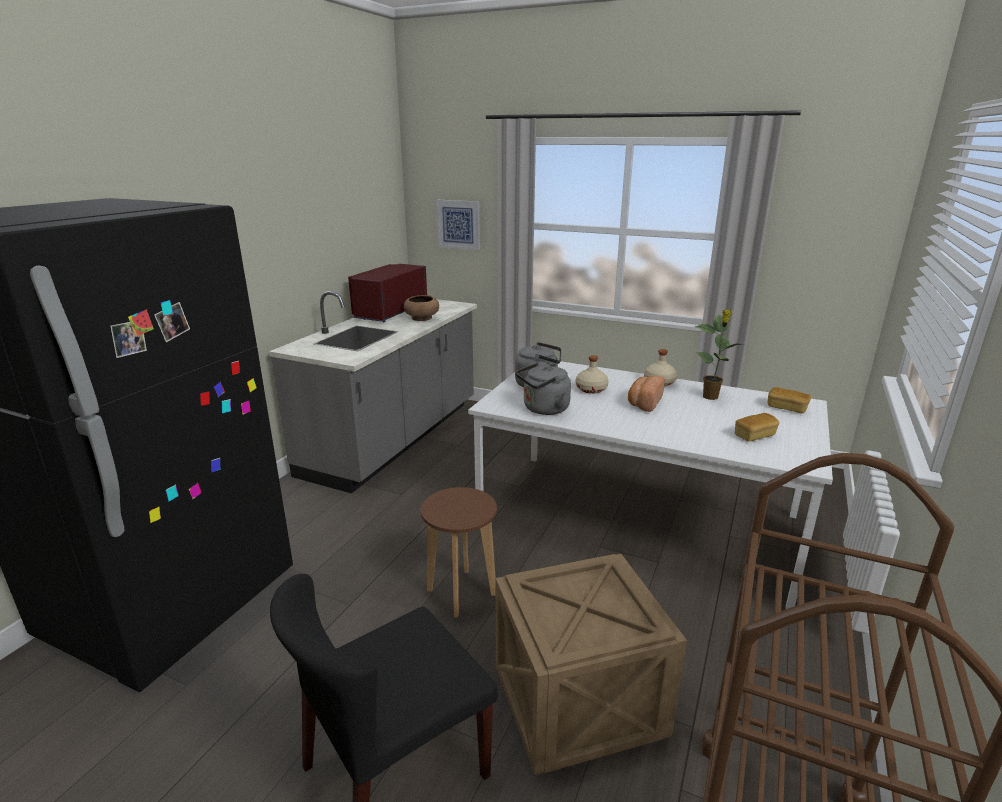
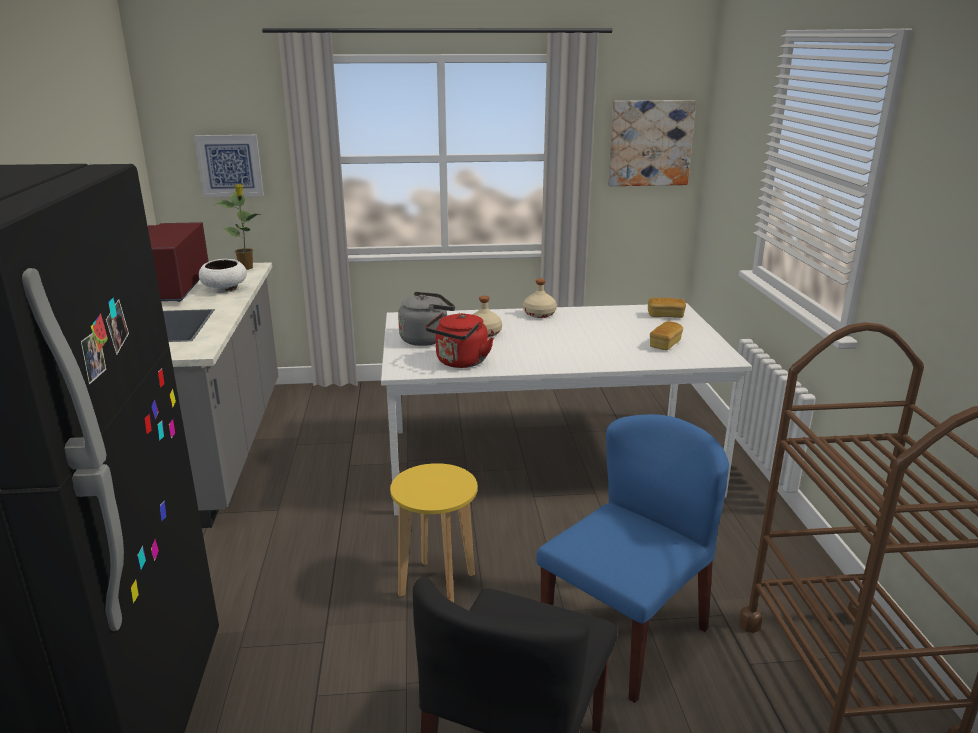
camera: 30 degrees left, 0 degrees up
brown bowl [404,295,439,321] -> white bowl [199,259,247,293]
brown stool [421,487,497,618] -> yellow stool [390,463,477,602]
crate [495,554,687,775] -> blue chair [536,414,729,703]
grey kettle [515,363,571,415] -> red kettle [425,313,494,368]
bread [628,376,665,412] -> none
potted plant [695,309,742,400] -> potted plant moved to [216,184,262,270]
none -> picture [608,100,696,186]

